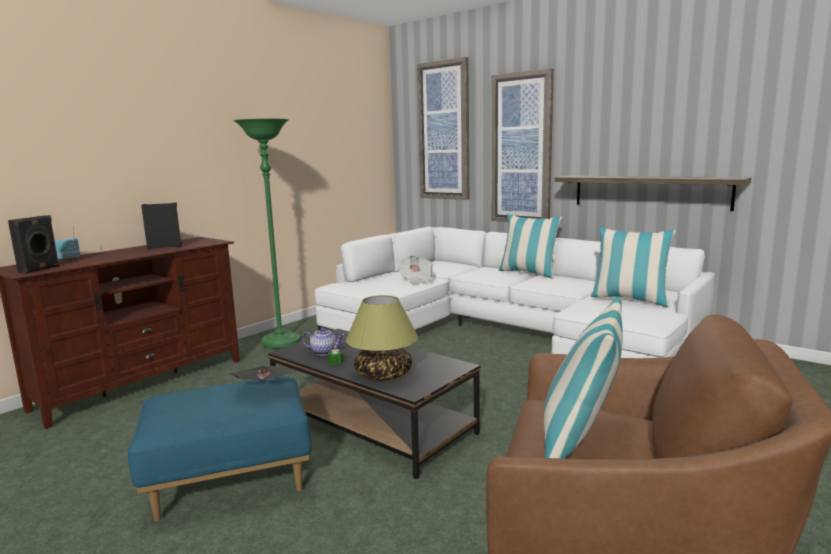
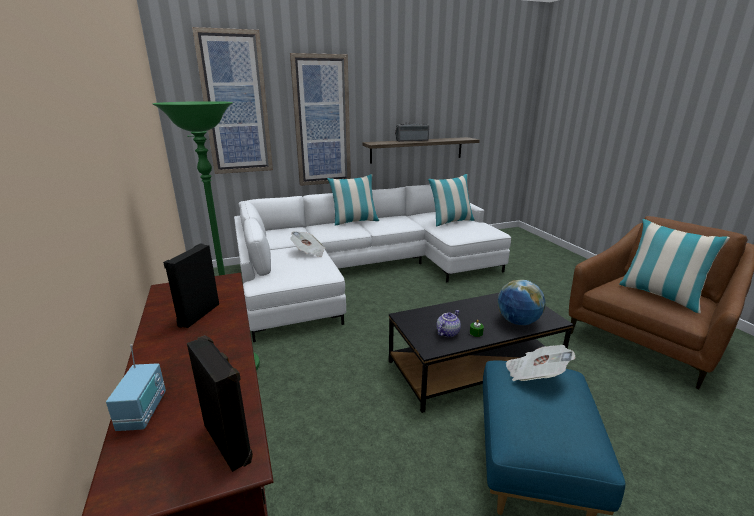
camera: 60 degrees left, 10 degrees up
table lamp [346,295,418,380] -> globe [497,279,546,325]
none -> radio [395,122,429,142]

